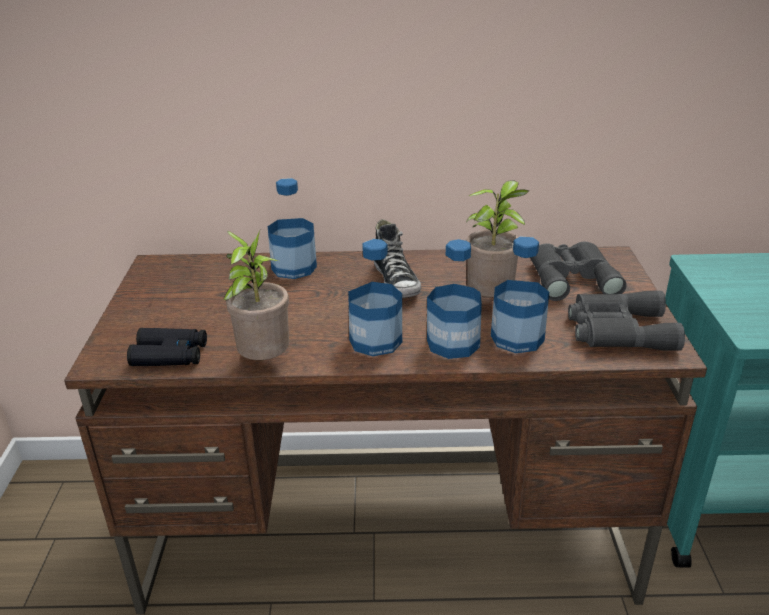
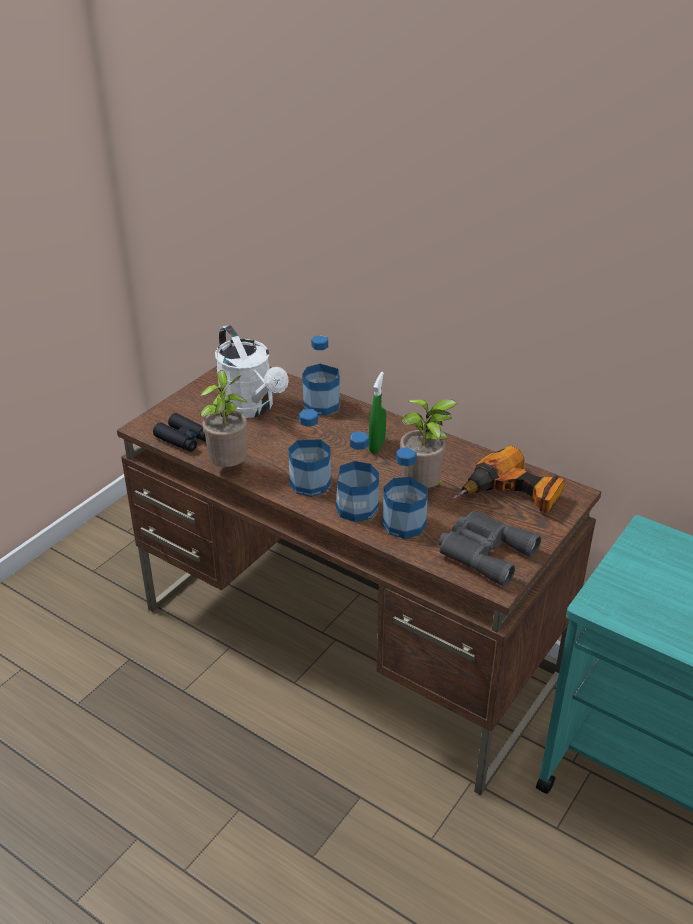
camera: 35 degrees right, 5 degrees up
shoe [374,219,421,298] -> green spray bottle [369,372,386,453]
grey binoculars [530,242,627,301] -> power drill [452,445,565,513]
none -> white watering can [215,325,289,418]

